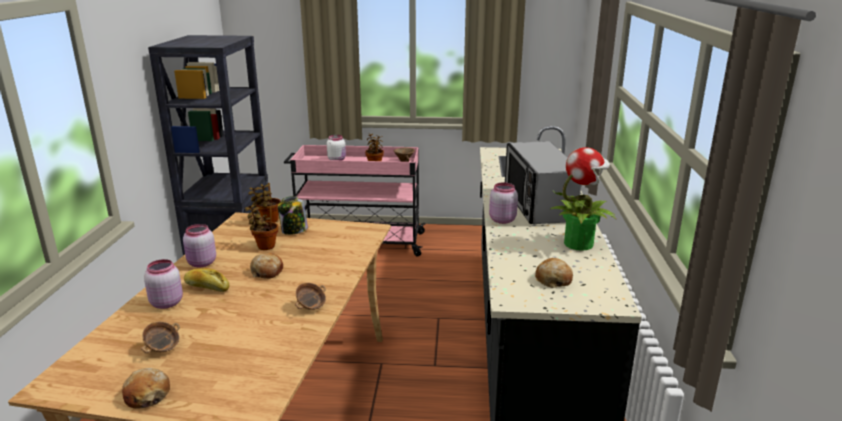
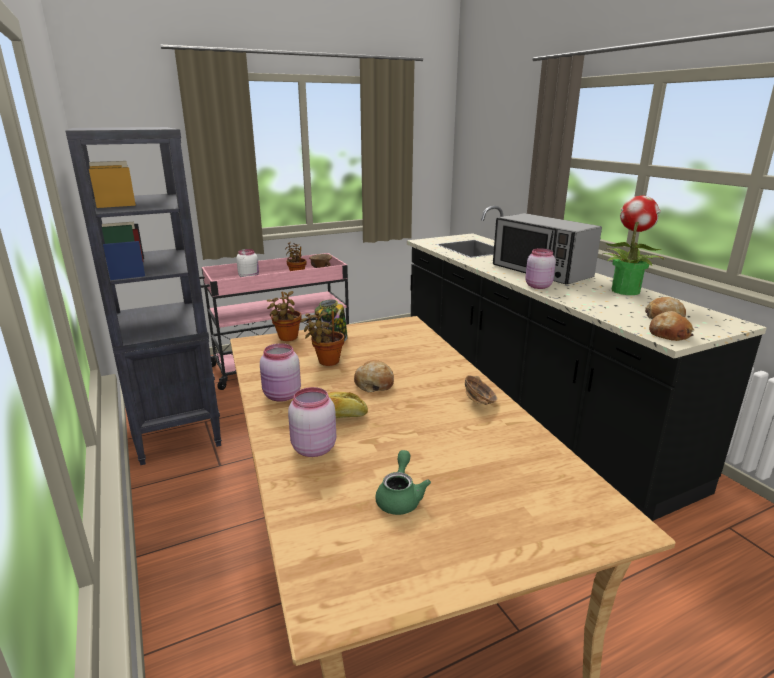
camera: 30 degrees left, 0 degrees up
bread [122,368,170,409] -> bread moved to [649,311,694,341]
bowl [141,322,180,353] -> green teapot [375,450,431,515]

